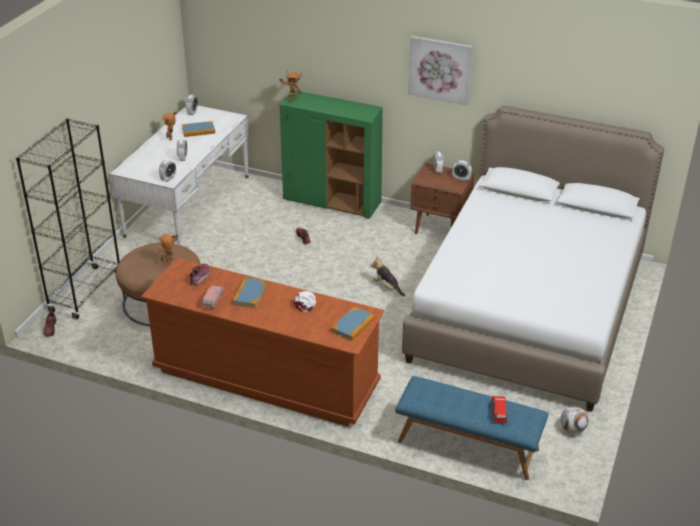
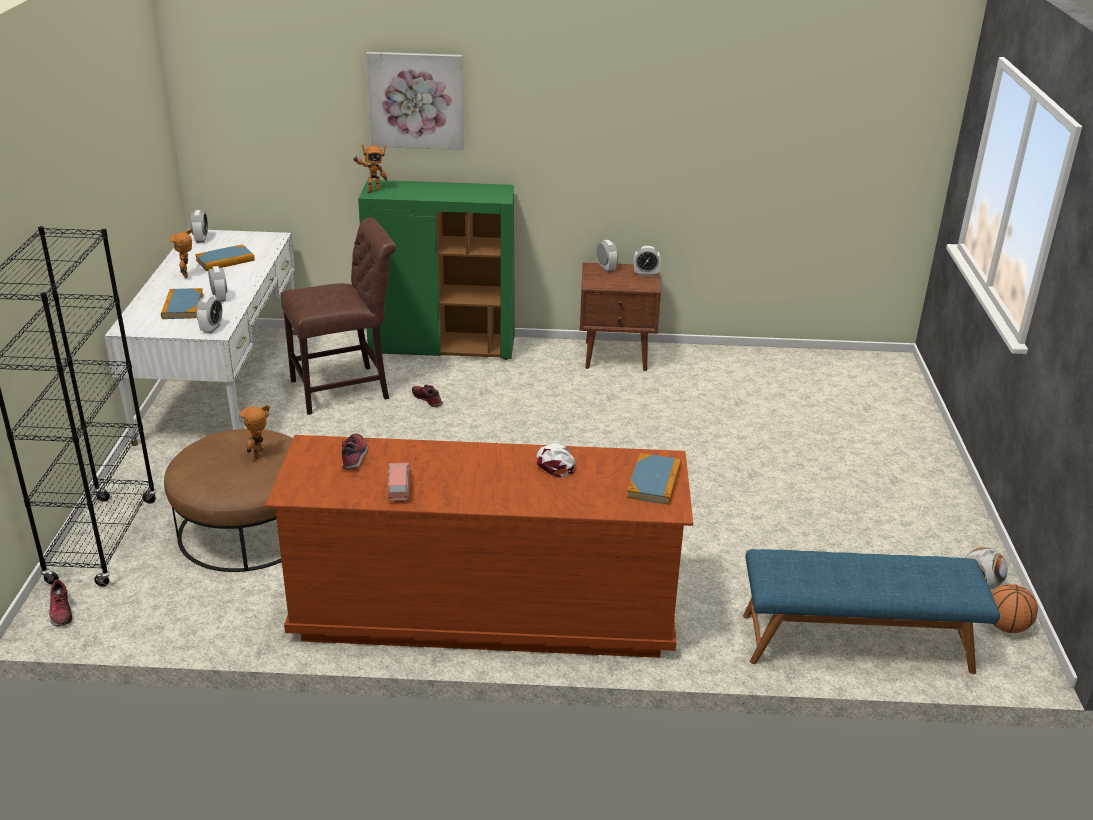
camera: 20 degrees left, 5 degrees down
book [232,277,267,308] -> book moved to [161,288,204,319]
plush toy [370,256,405,296] -> none
white bed [402,106,664,412] -> none
picture [408,36,473,105] -> picture moved to [366,52,464,150]
red toy car [492,396,507,423] -> none
none -> brown chair [281,218,396,415]
none -> basketball [991,584,1038,633]

